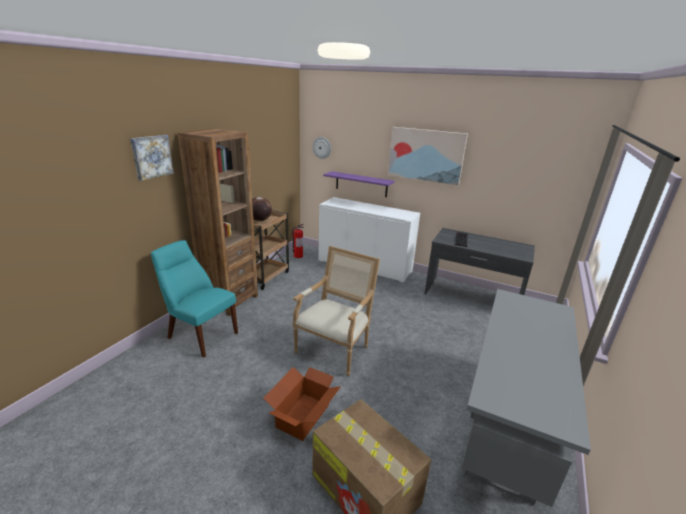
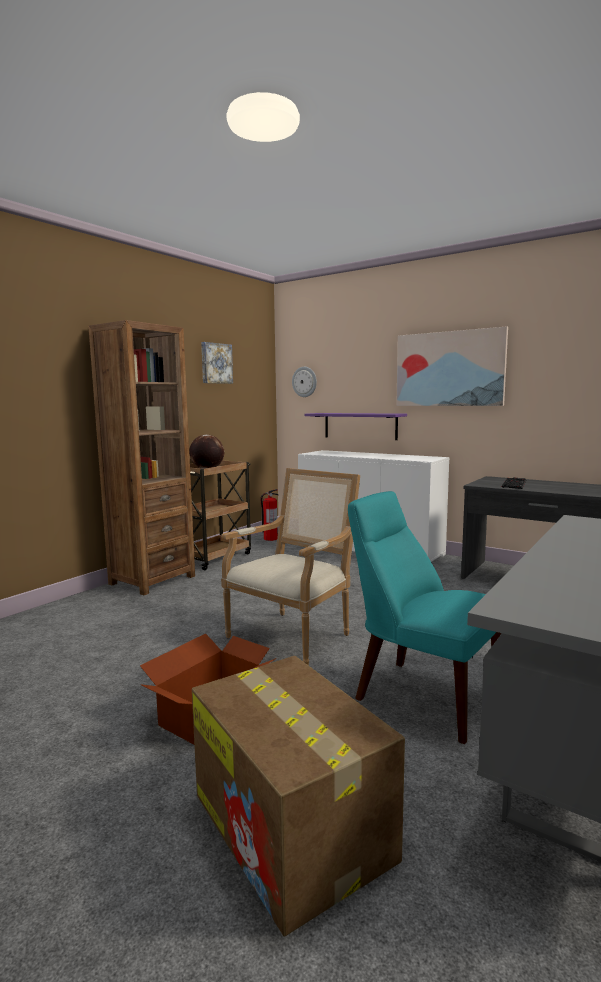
camera: 10 degrees right, 15 degrees down
picture [130,135,174,181] -> picture moved to [201,342,233,384]
turquoise chair [151,240,238,357] -> turquoise chair moved to [348,491,502,744]

